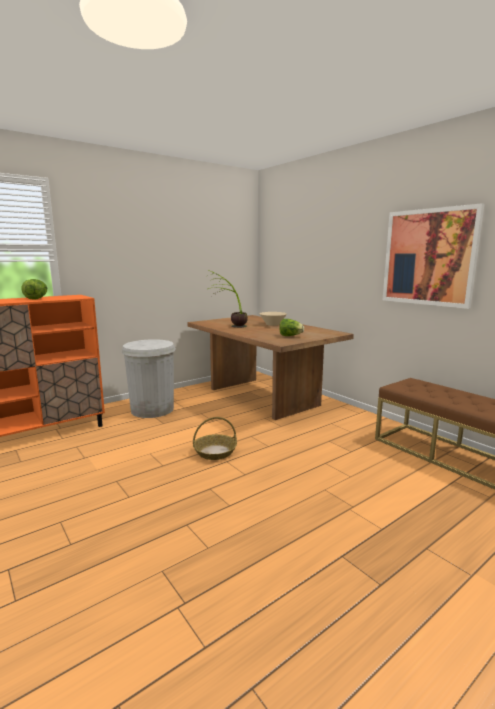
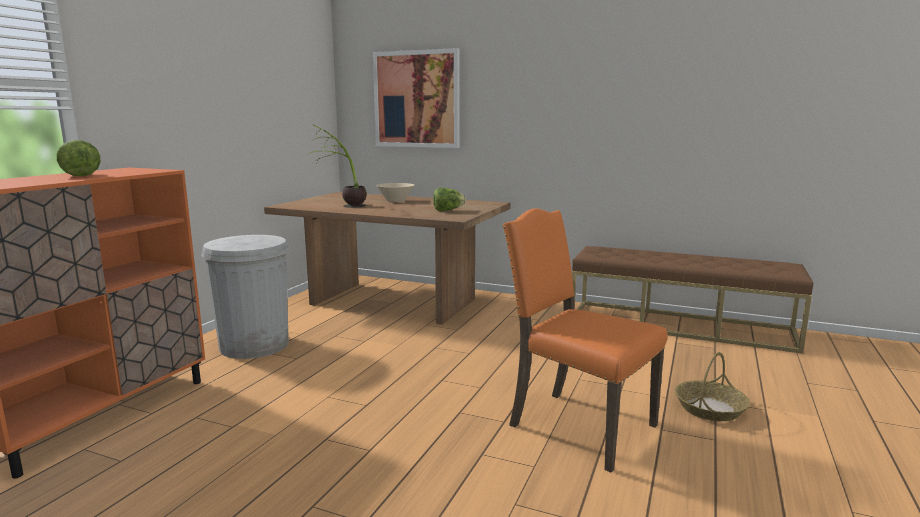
camera: 30 degrees left, 0 degrees up
basket [193,417,237,460] -> basket moved to [675,352,750,421]
picture [383,203,485,309] -> picture moved to [373,48,459,148]
none -> orange chair [503,209,667,472]

